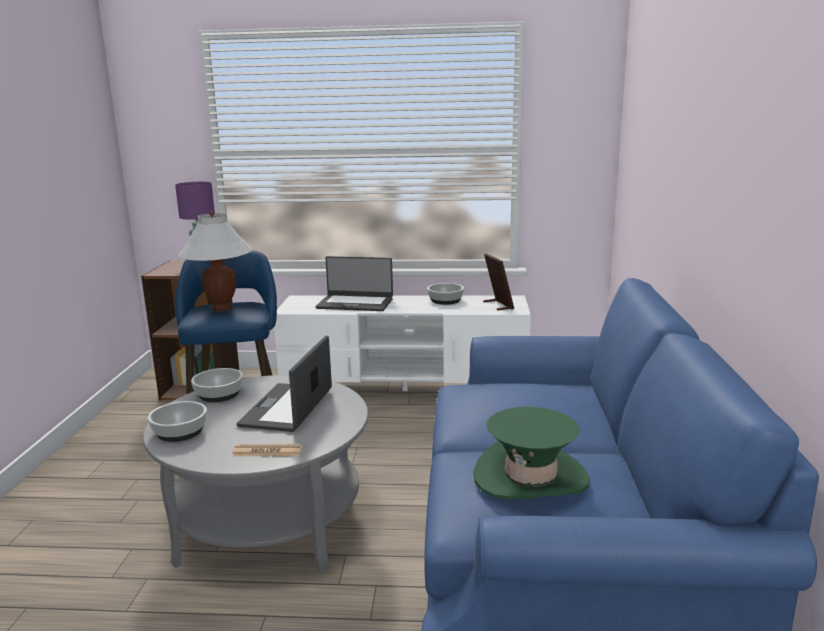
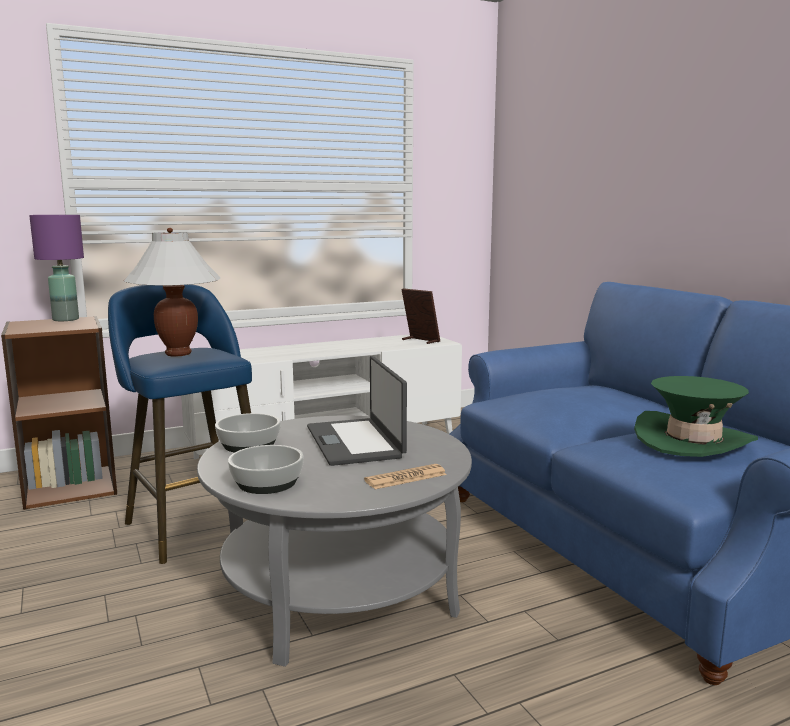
camera: 30 degrees left, 5 degrees down
laptop [315,256,393,311] -> none
bowl [427,283,464,305] -> none

